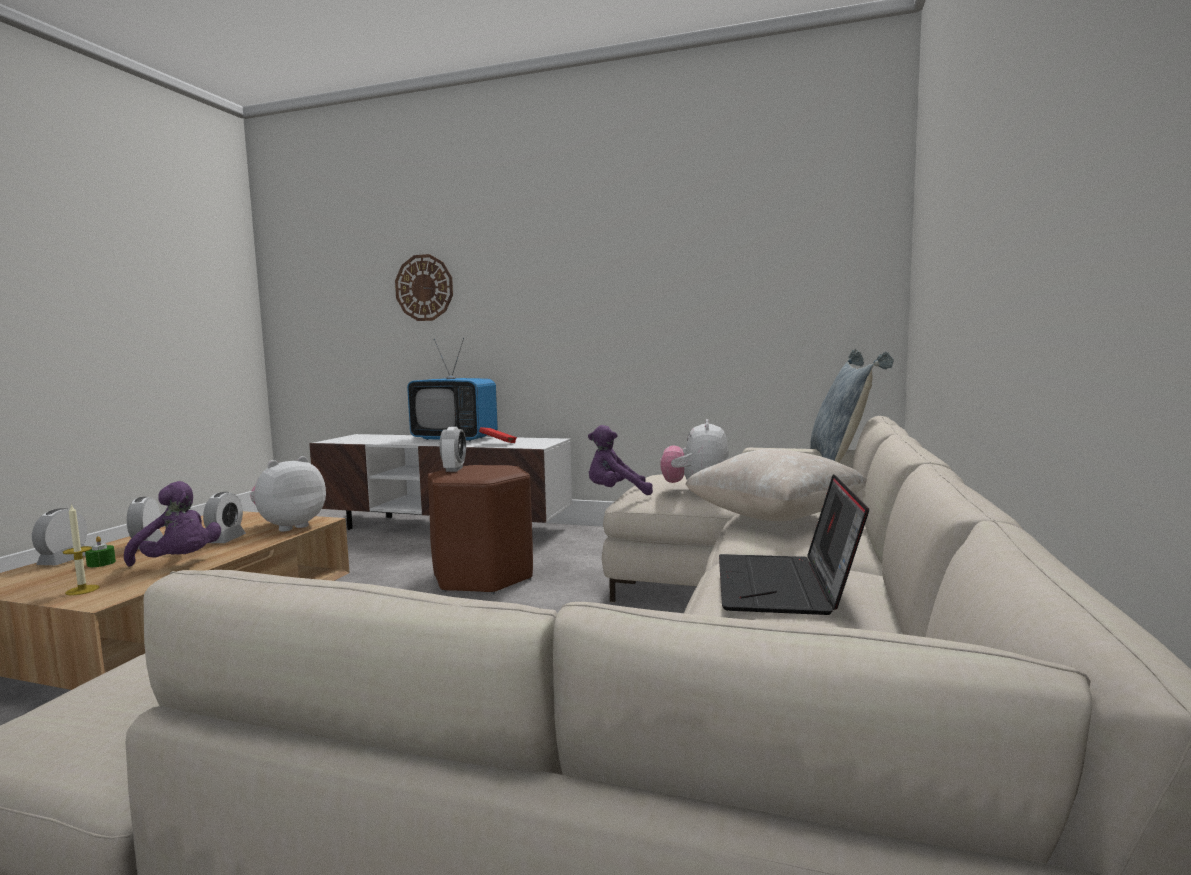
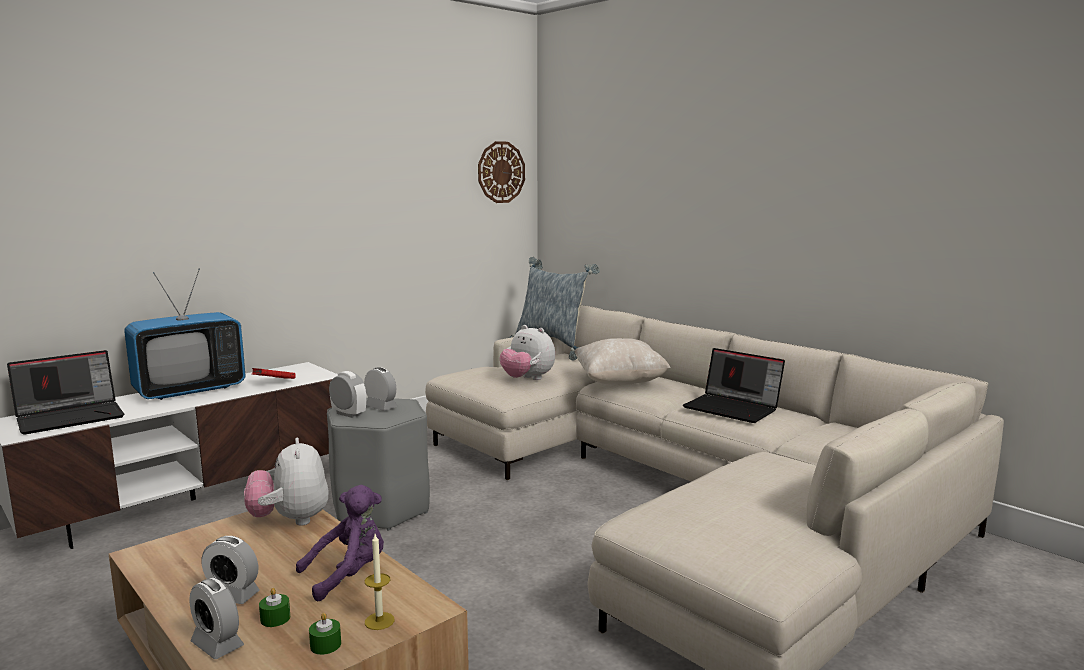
camera: 60 degrees left, 5 degrees up
alarm clock [203,492,246,543] -> alarm clock moved to [364,367,397,411]
wall clock [395,254,453,321] -> wall clock moved to [478,141,525,203]
brown stool [428,465,533,594] -> grey stool [327,398,430,530]
purple plush toy [588,425,653,495] -> none
none -> laptop [7,350,124,435]
none -> green candle [309,613,341,655]

